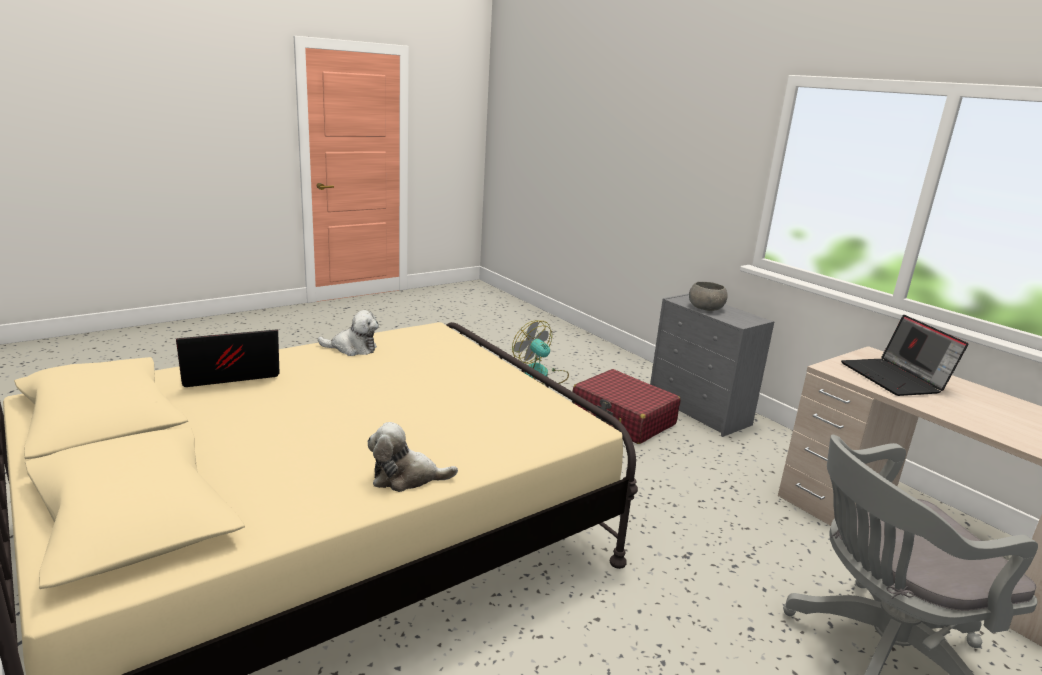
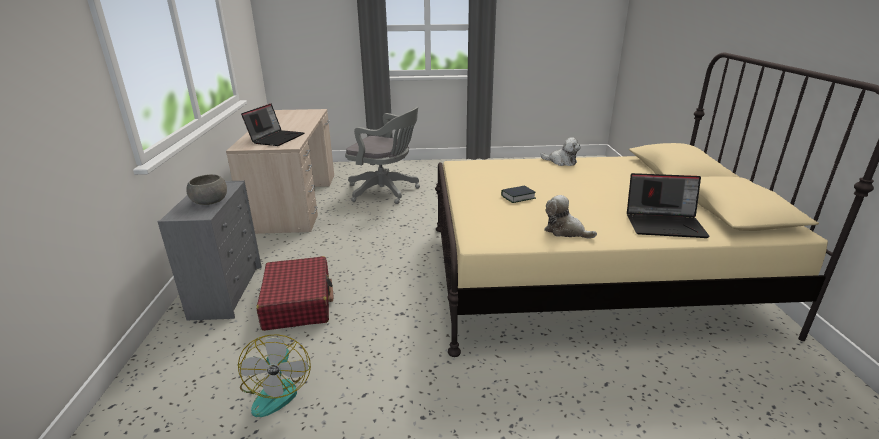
camera: 145 degrees left, 5 degrees up
none -> book [501,186,536,203]

